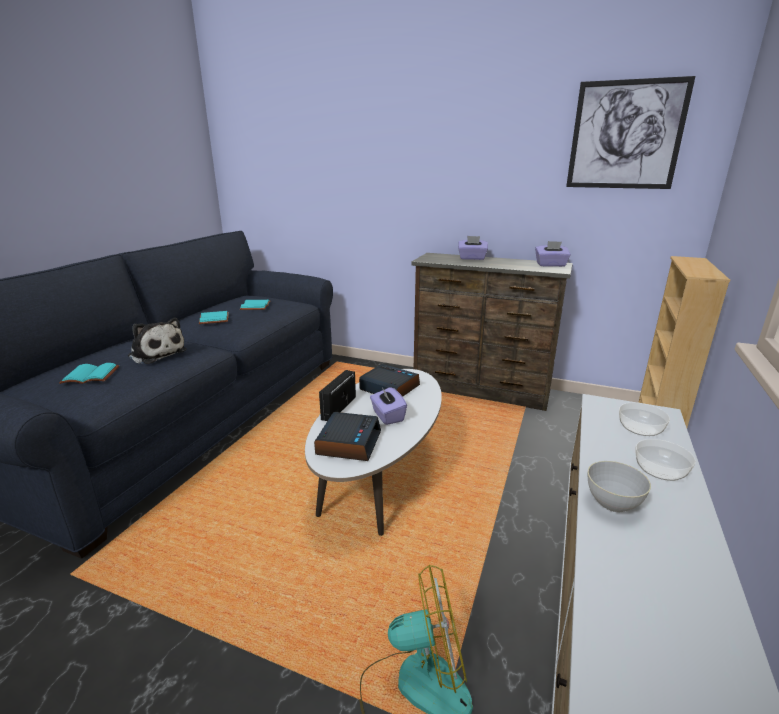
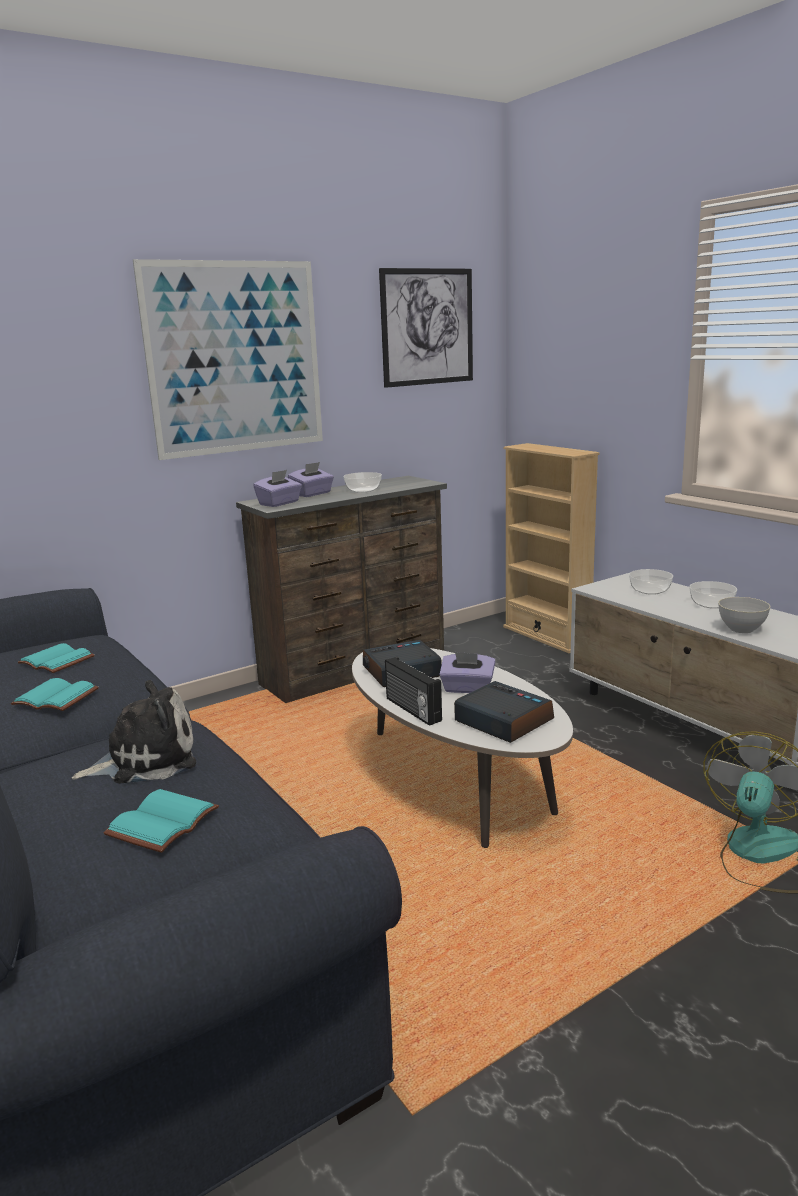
camera: 55 degrees left, 5 degrees down
purple tissue box [535,241,571,267] -> purple tissue box moved to [253,470,302,507]
none -> picture [133,259,323,460]
none -> bowl [343,472,382,492]

